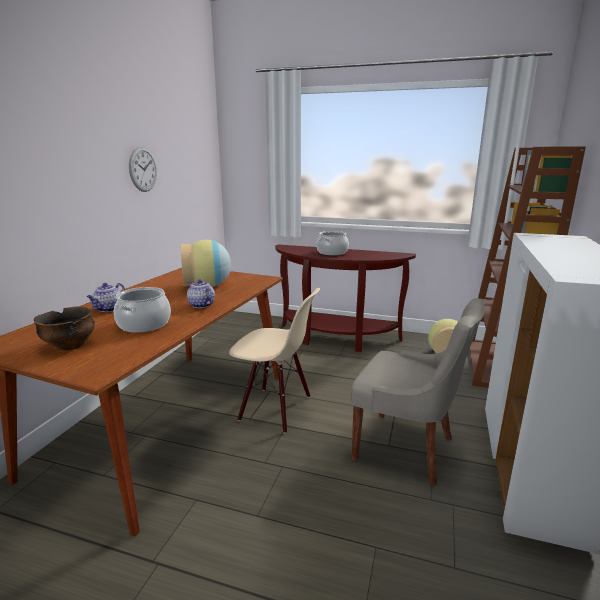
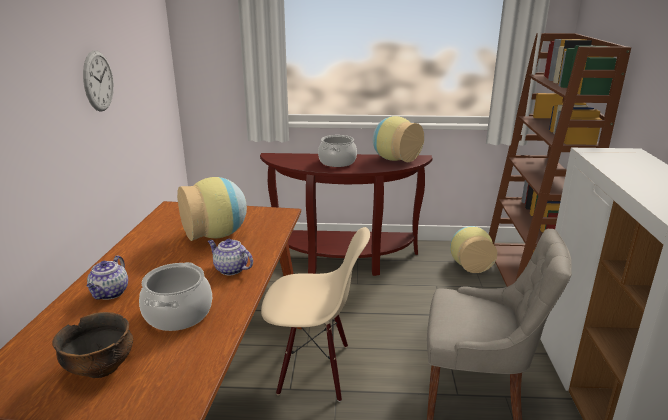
camera: 15 degrees left, 5 degrees up
none -> vase [372,116,424,162]

